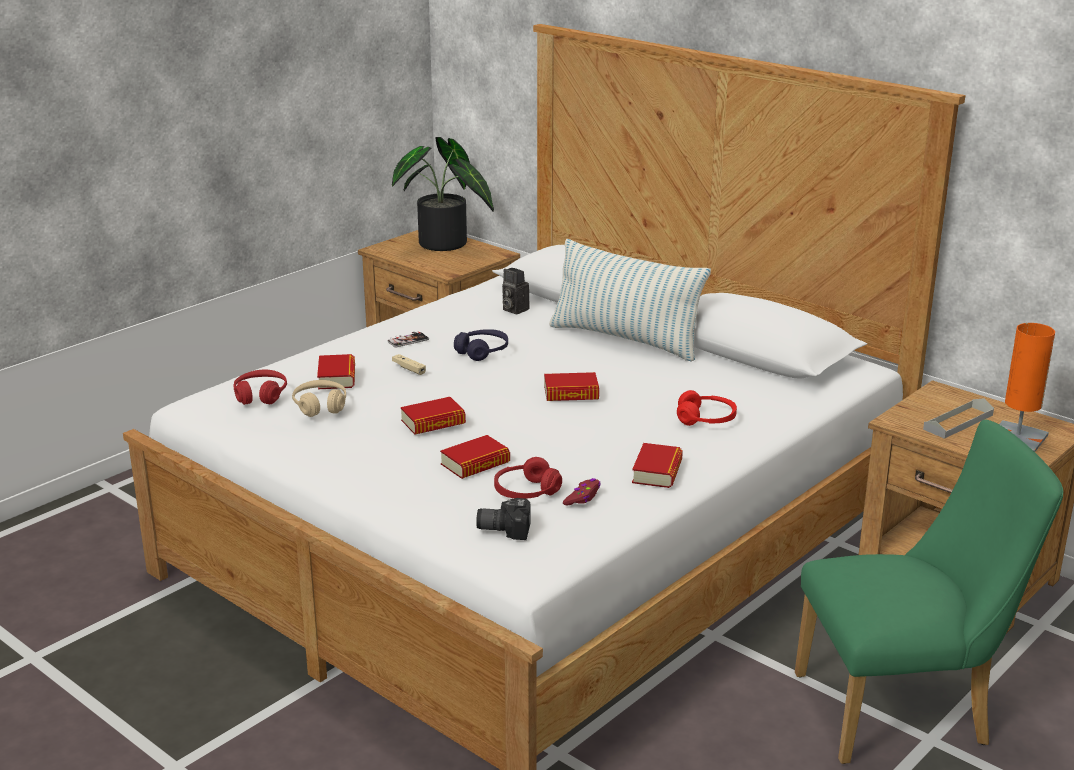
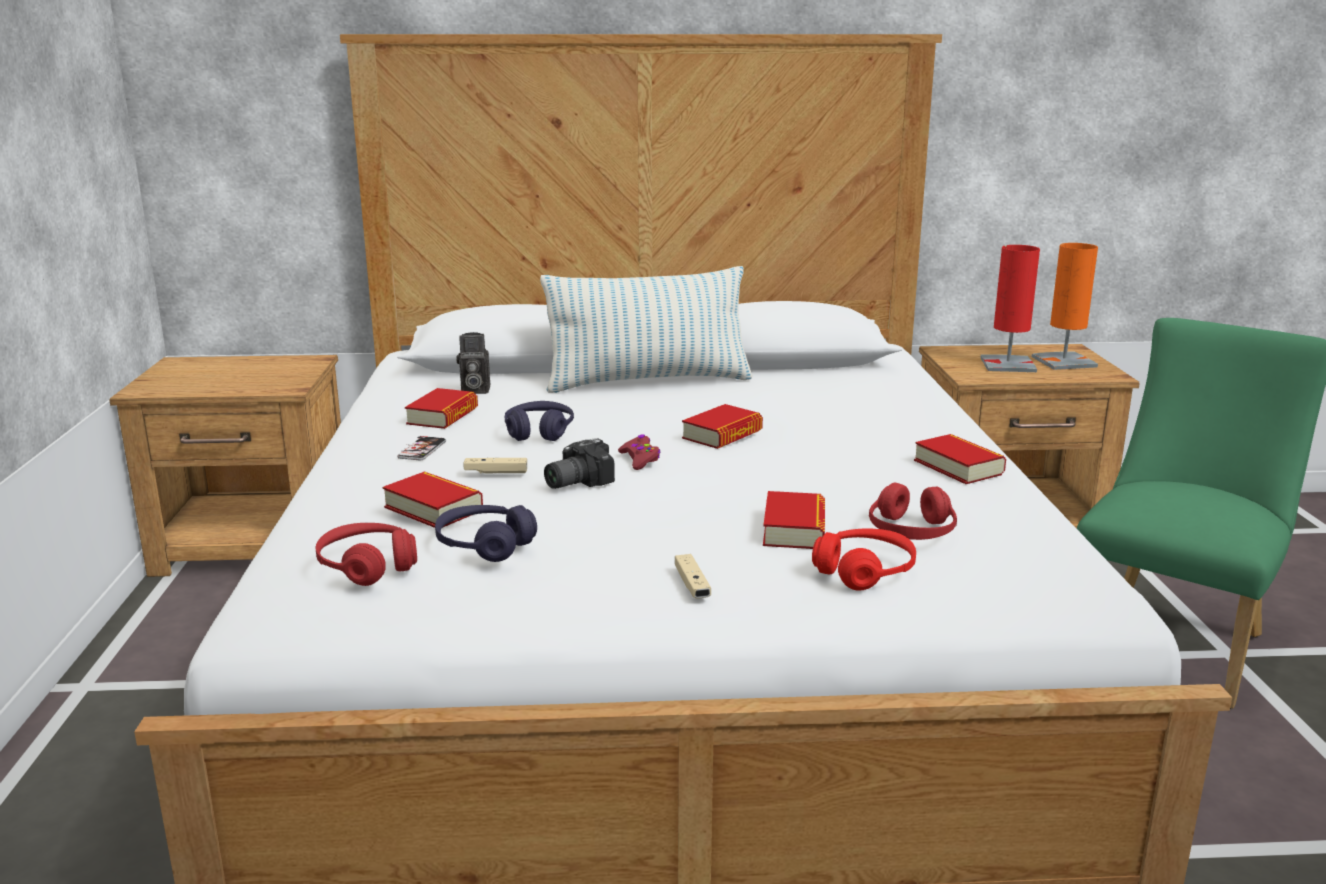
camera: 45 degrees left, 5 degrees down
beige headphones [292,380,346,417] -> purple headphones [435,505,537,562]
potted plant [392,137,494,251] -> none
book [401,397,466,435] -> book moved to [405,388,478,429]
camera [476,498,530,540] -> camera moved to [544,438,615,489]
red game controller [563,478,601,506] -> red game controller moved to [618,434,660,470]
red headphones [677,390,737,426] -> red headphones moved to [812,528,916,591]
grey tray [923,398,994,439] -> red table lamp [980,245,1040,372]
none -> beige game controller [675,554,711,599]

